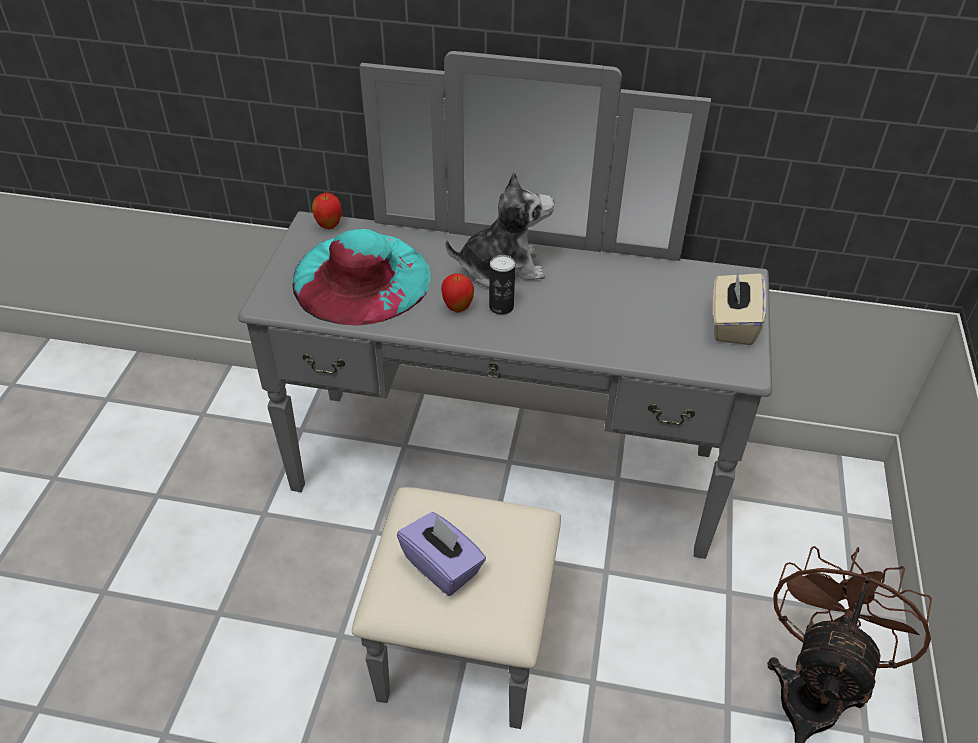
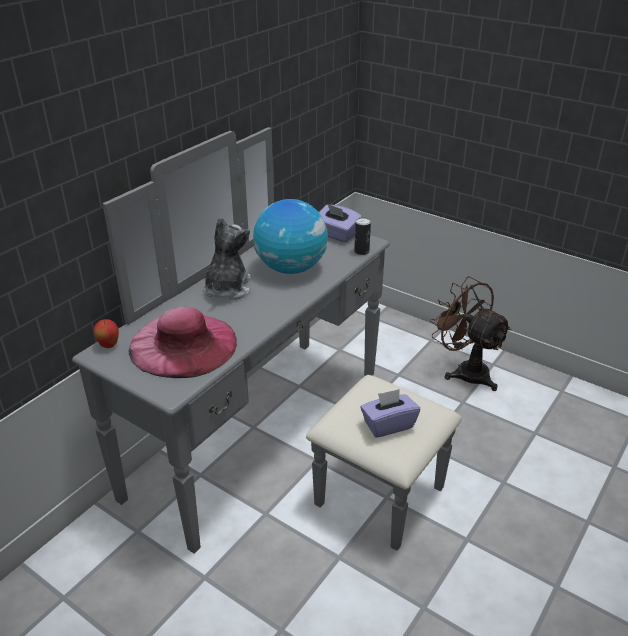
camera: 65 degrees left, 10 degrees down
turquoise hat [292,229,431,326] -> pink hat [128,307,237,378]
apple [441,273,474,313] -> none
can [489,255,515,315] -> can moved to [354,217,371,255]
beige tissue box [713,269,766,345] -> purple tissue box [319,204,362,242]
none -> globe [253,199,328,274]

